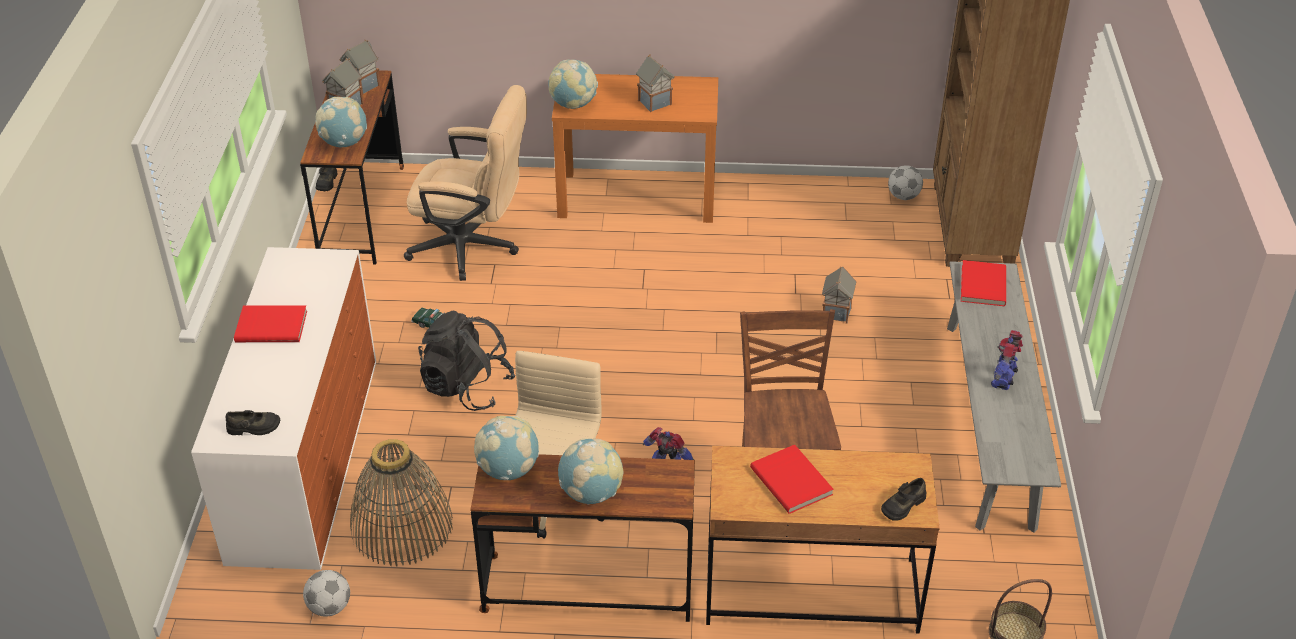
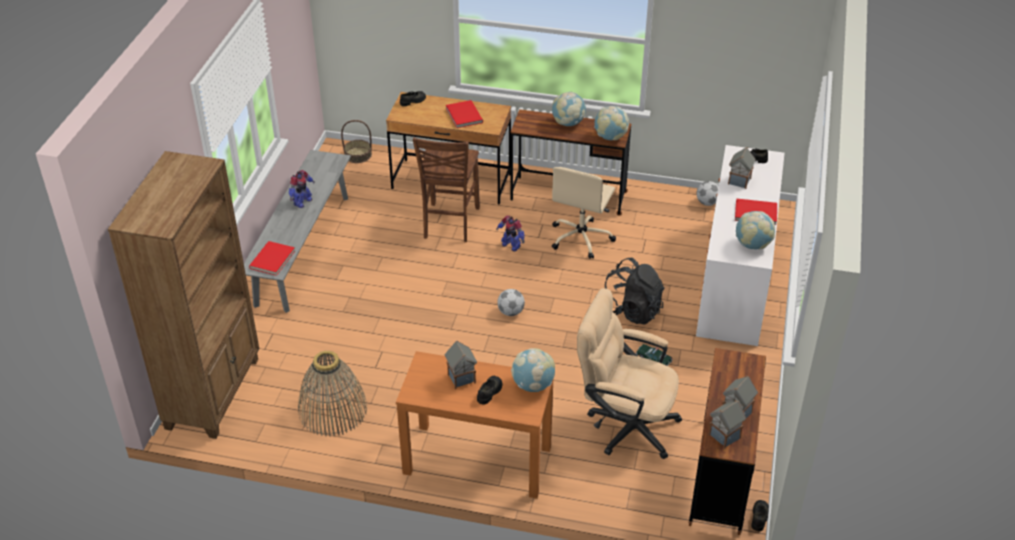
camera: 170 degrees left, 0 degrees up
globe [315,97,367,147] -> globe moved to [736,211,775,250]
basket [350,439,453,566] -> basket moved to [298,351,367,437]
toy house [822,267,856,324] -> toy house moved to [728,147,756,189]
football [888,165,923,200] -> football moved to [497,289,525,316]
none -> black shoe [477,376,502,405]

